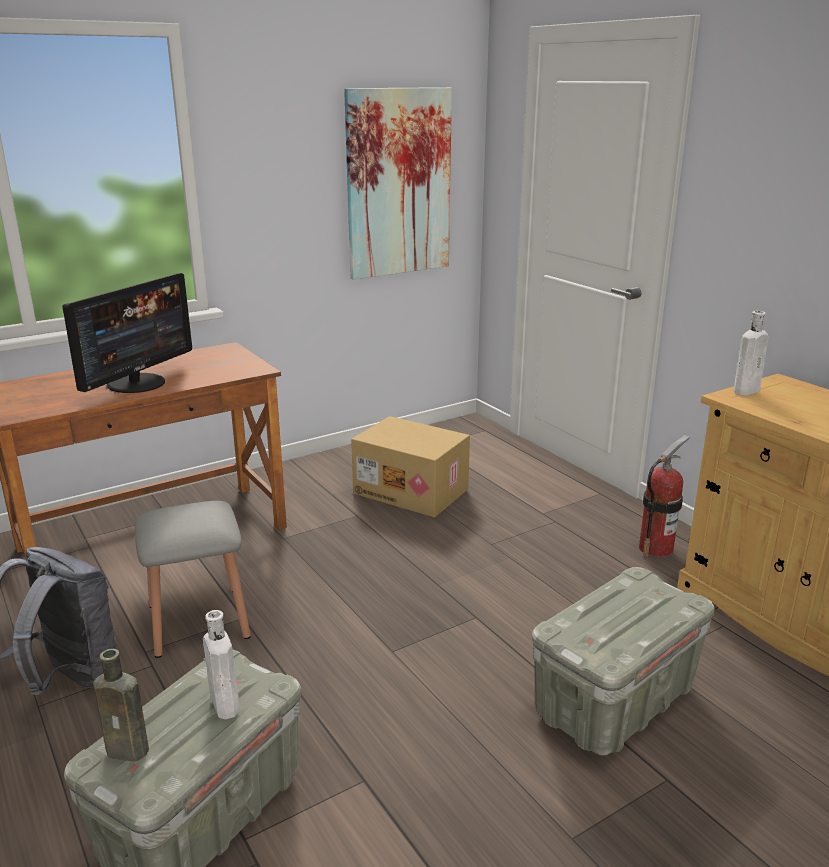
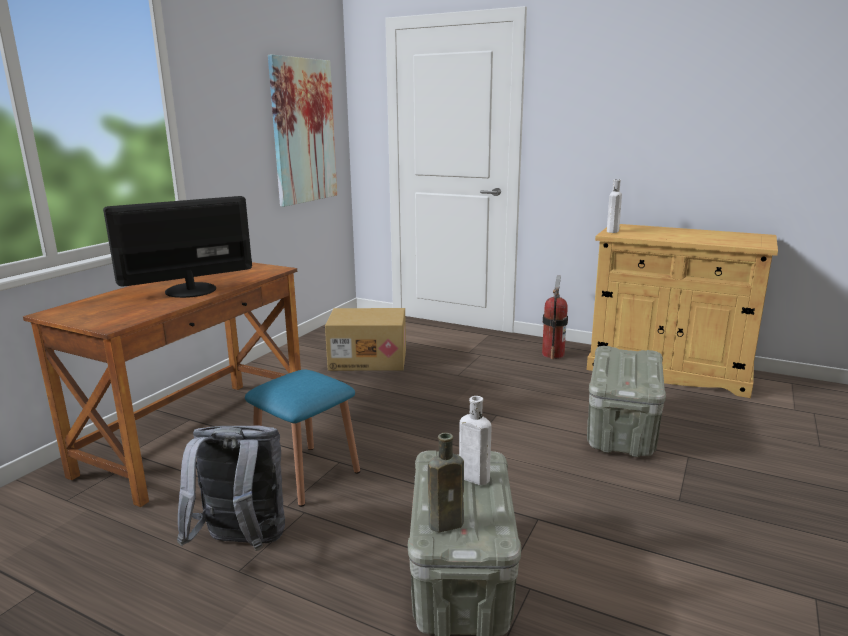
camera: 30 degrees left, 5 degrees down
monitor [62,273,192,393] -> monitor turned 120 degrees counterclockwise [103,196,252,298]
grey stool [135,501,251,658] -> blue stool [245,369,360,507]

